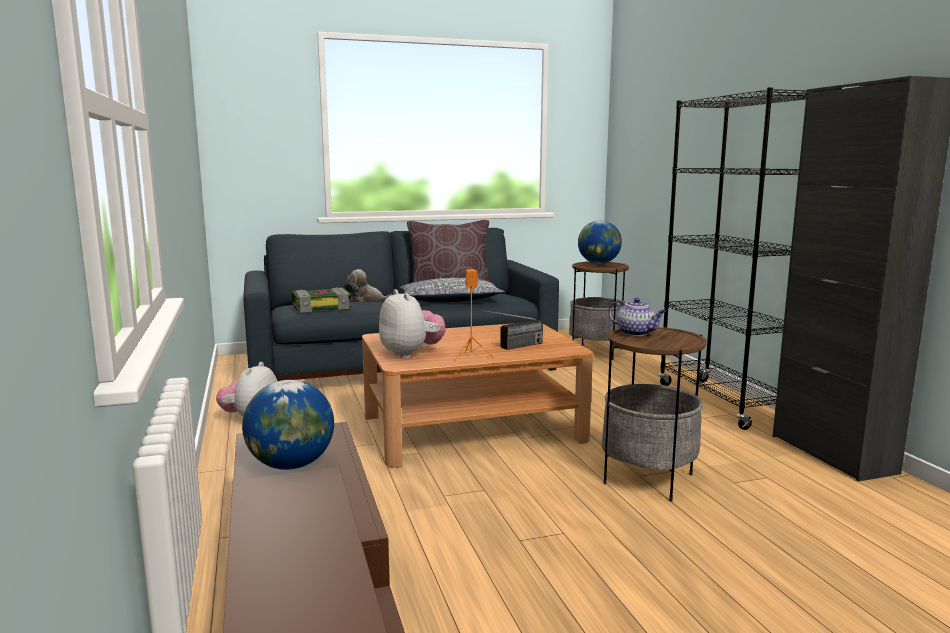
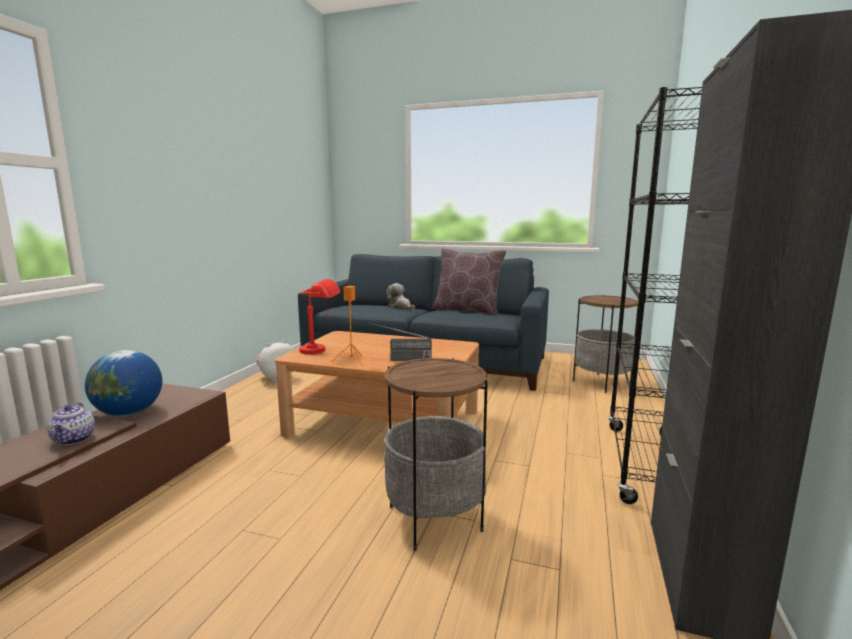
camera: 35 degrees right, 0 degrees up
book [292,287,352,312] -> none
plush toy [379,289,445,359] -> red table lamp [299,279,340,354]
pillow [400,278,505,303] -> none
globe [578,220,622,264] -> none
teapot [608,298,666,336] -> teapot moved to [47,402,95,445]

